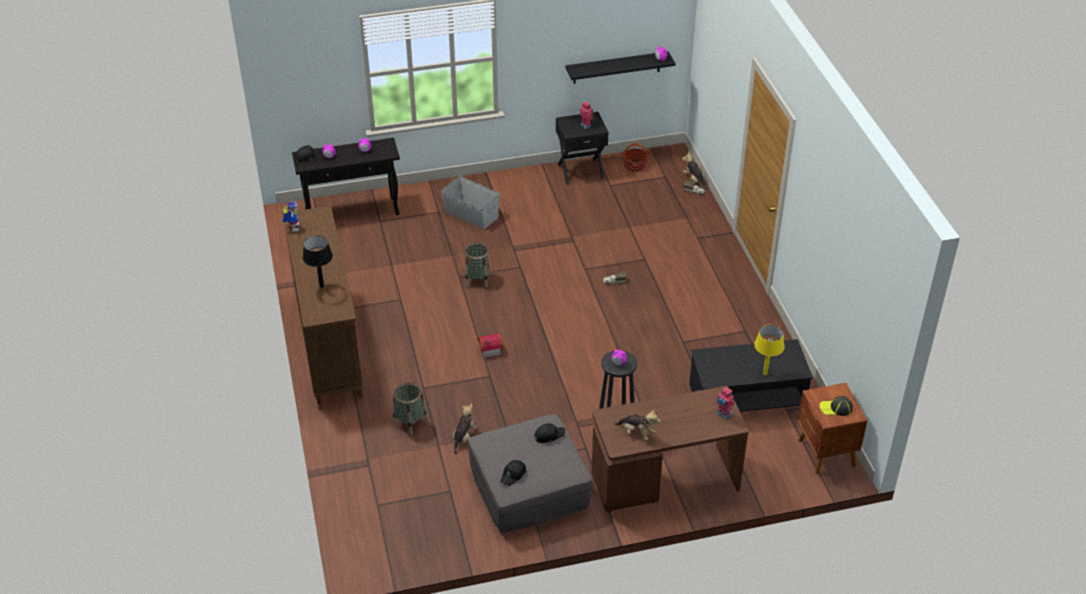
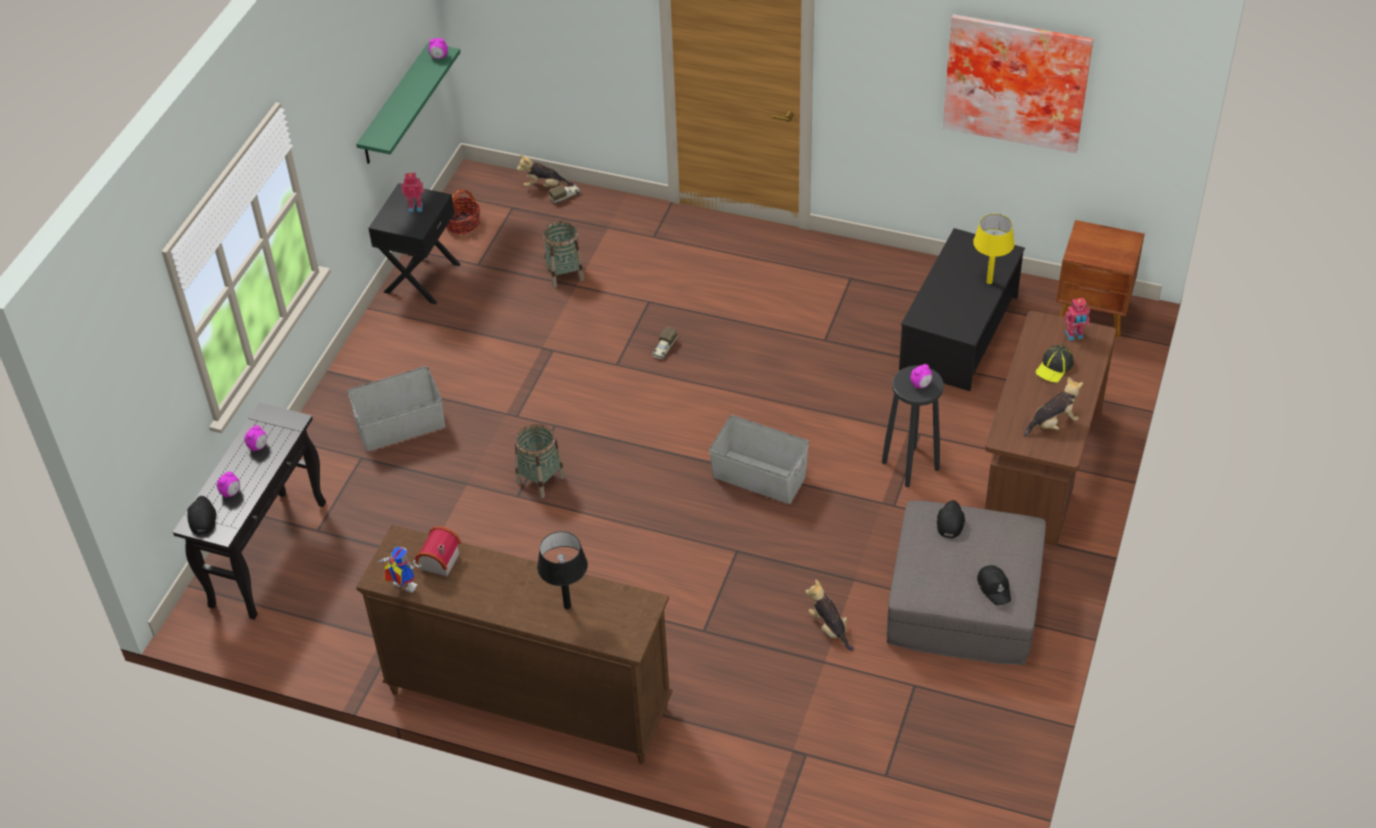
camera: 55 degrees left, 5 degrees up
basket [393,383,427,435] -> basket moved to [543,220,584,288]
toy house [478,333,503,358] -> toy house moved to [415,526,461,577]
black shelf [566,51,676,84] -> green shelf [356,43,461,164]
cap [820,396,853,416] -> cap moved to [1035,345,1074,383]
none -> grey storage box [709,415,809,504]
none -> picture [943,14,1093,153]

